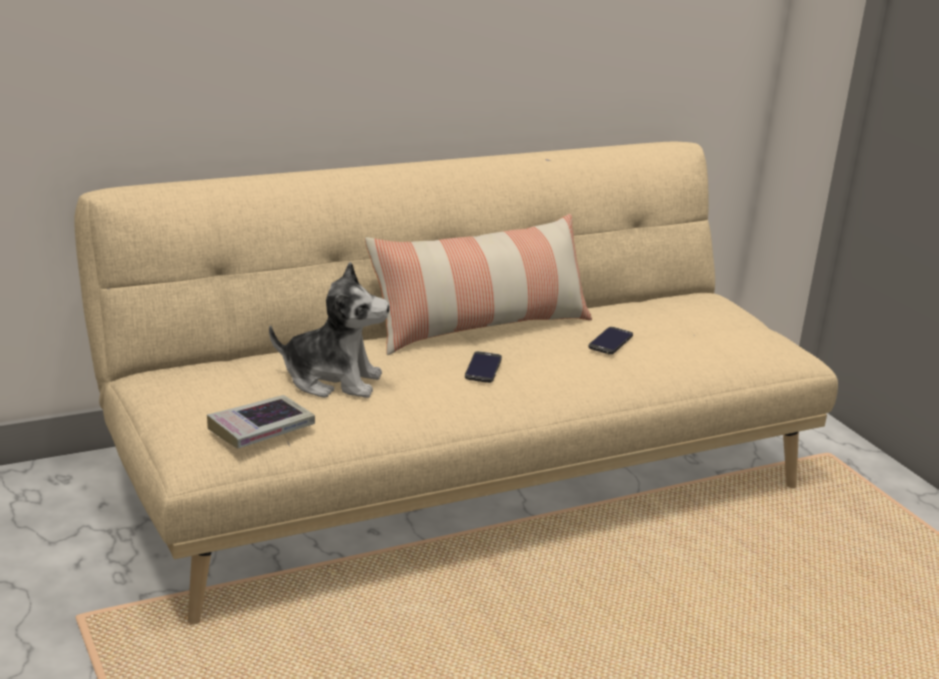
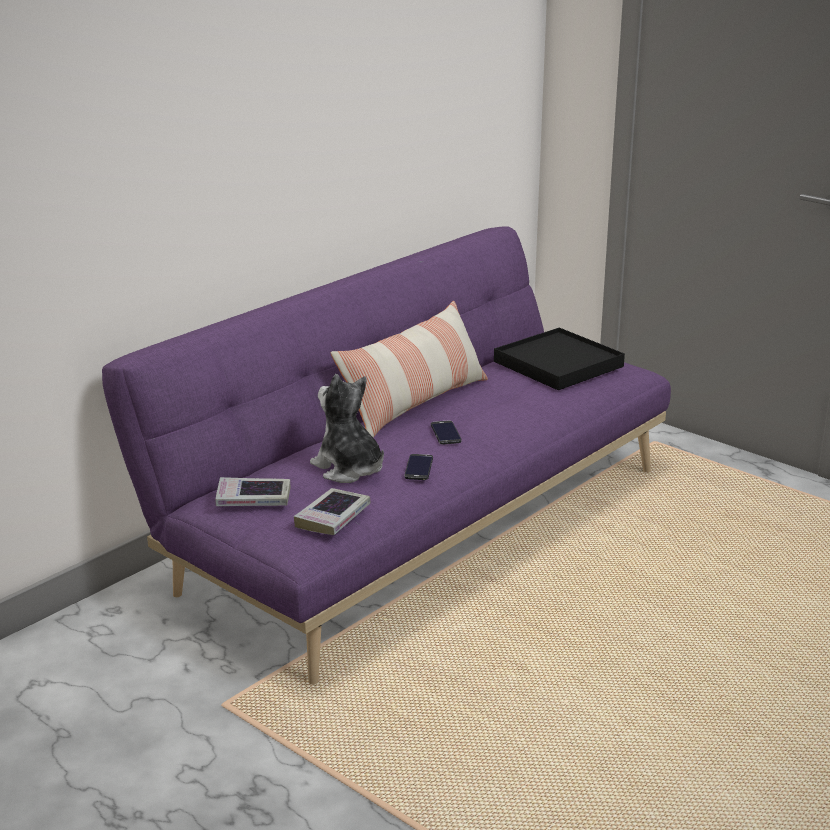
camera: 20 degrees left, 0 degrees up
beige sofa [74,142,838,625] -> purple sofa [102,226,671,684]
plush toy [269,262,390,398] -> plush toy turned 120 degrees counterclockwise [310,374,384,483]
phone [588,327,633,354] -> phone moved to [404,454,433,480]
none -> book [215,477,291,506]
none -> black tray [494,328,625,390]

